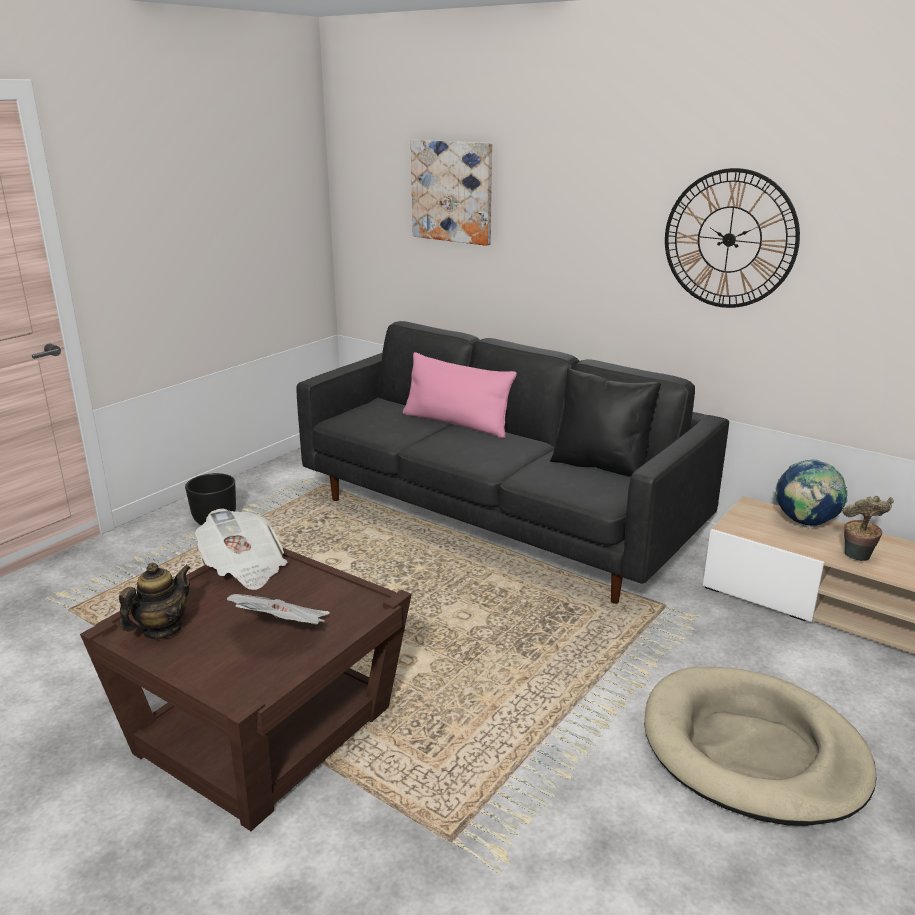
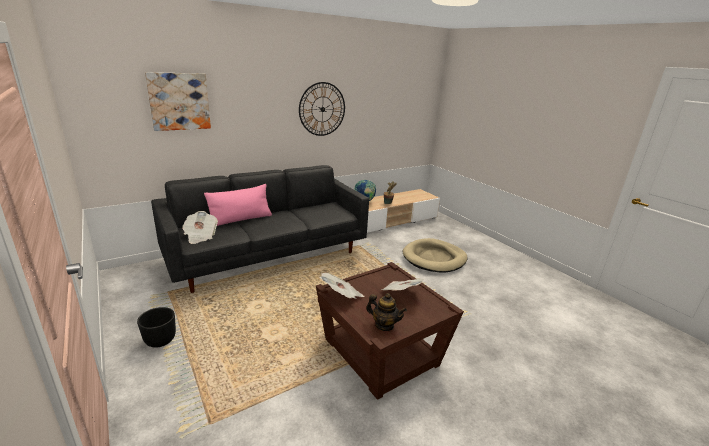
camera: 70 degrees left, 0 degrees up
teapot [119,563,191,639] -> teapot turned 150 degrees clockwise [366,293,407,331]
black pillow [550,368,661,477] -> none
none -> newspaper [182,211,218,244]

